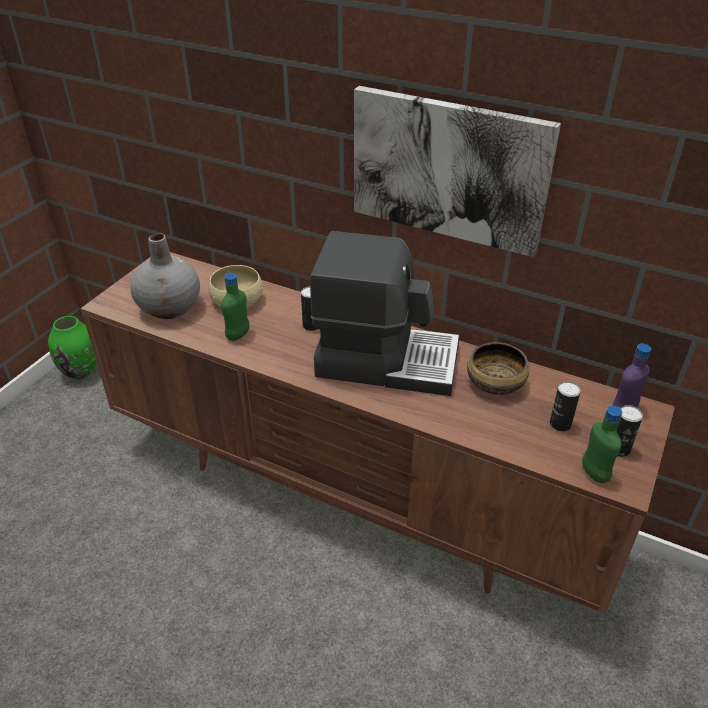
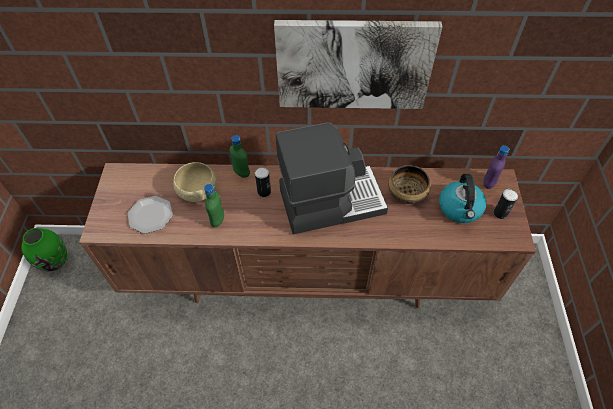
camera: 25 degrees left, 15 degrees up
grey vase [130,233,200,319] -> plate [128,196,173,234]
can [550,381,581,431] -> kettle [439,174,486,223]
green bottle [582,406,622,483] -> green bottle moved to [229,135,250,178]

